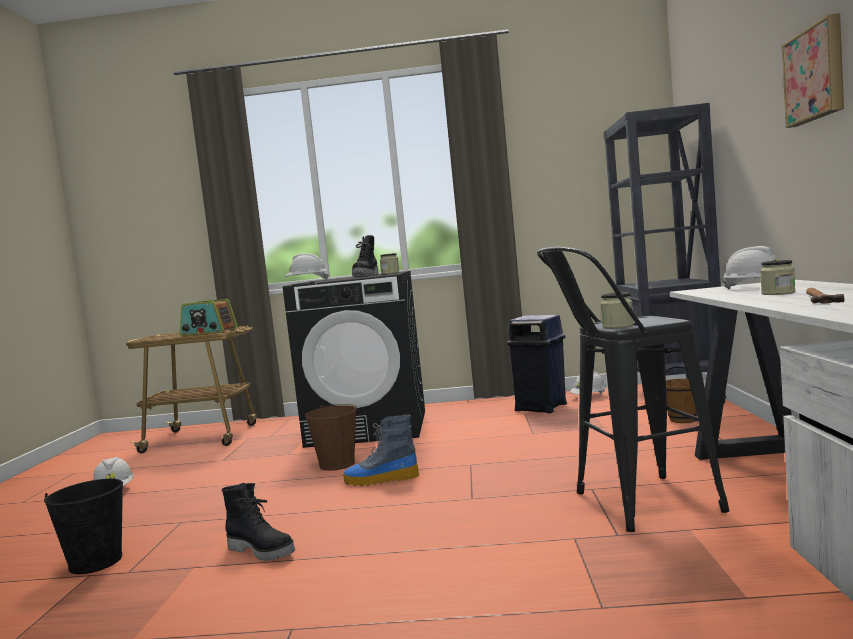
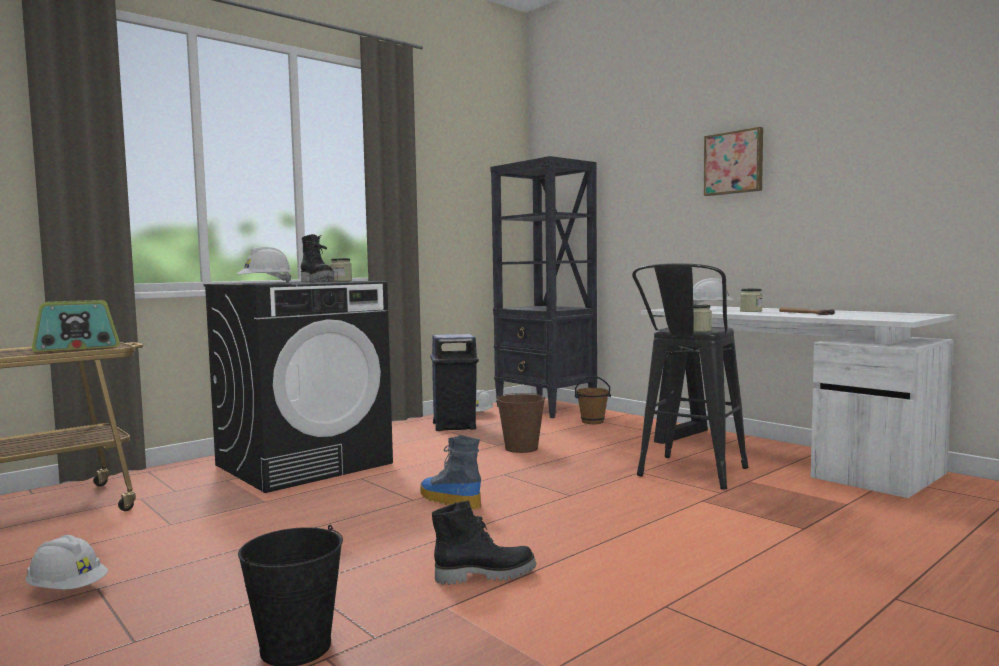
camera: 45 degrees left, 0 degrees up
brown bucket [305,404,357,471] -> brown bucket moved to [497,393,545,453]
boot [343,414,419,486] -> boot turned 90 degrees clockwise [420,435,481,510]

